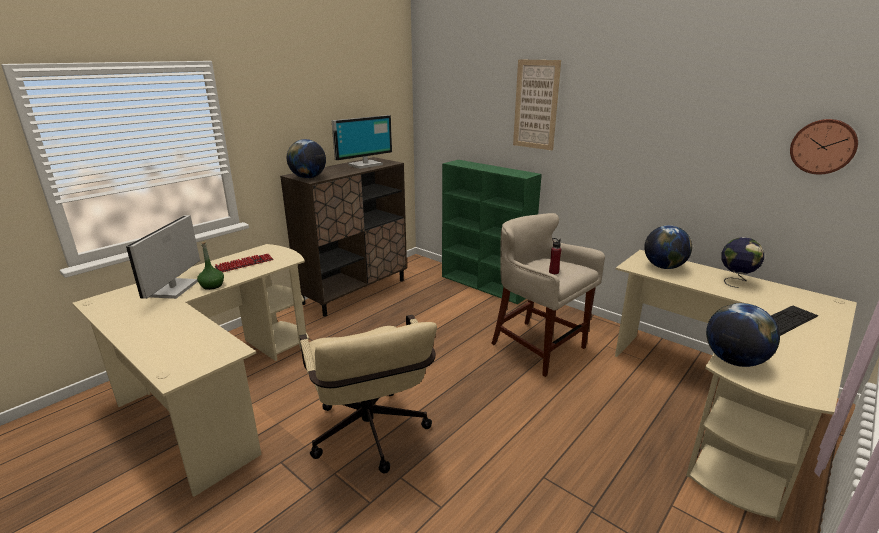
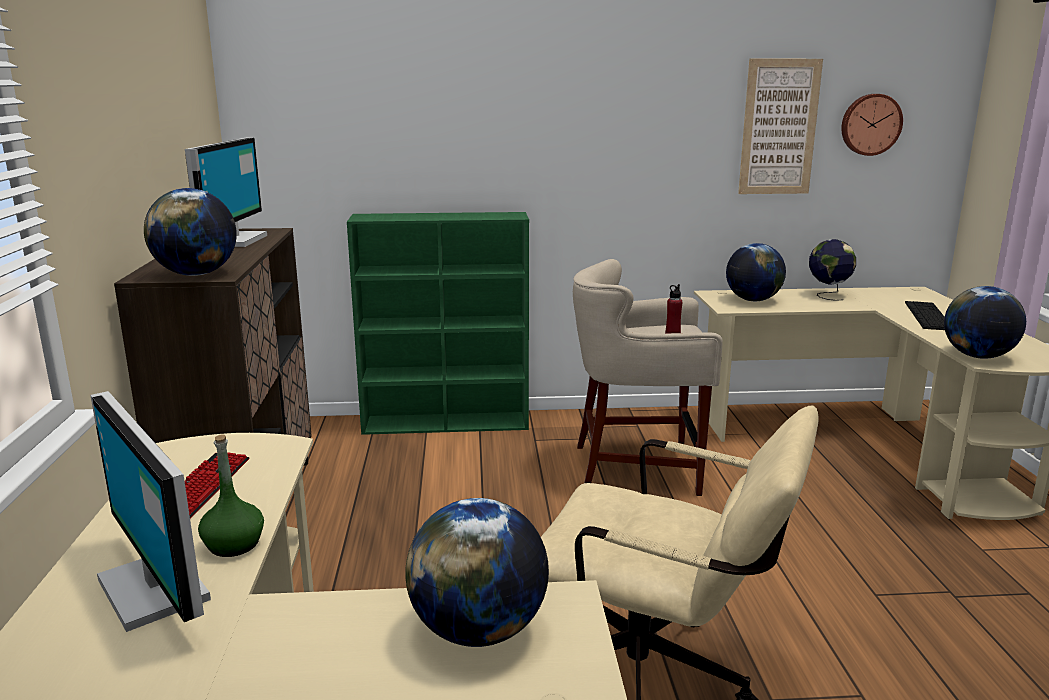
camera: 45 degrees left, 5 degrees down
picture [513,60,561,150] -> picture moved to [738,59,823,194]
none -> globe [405,498,549,647]

